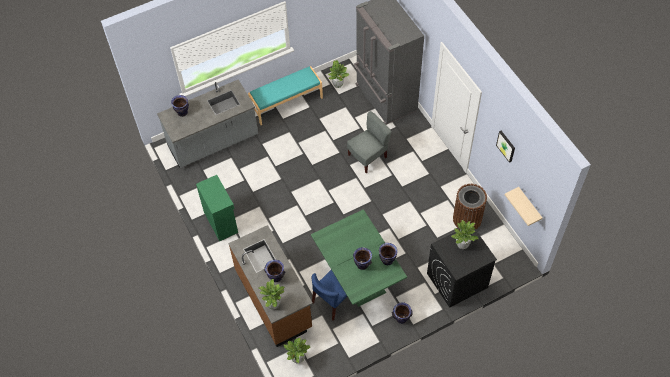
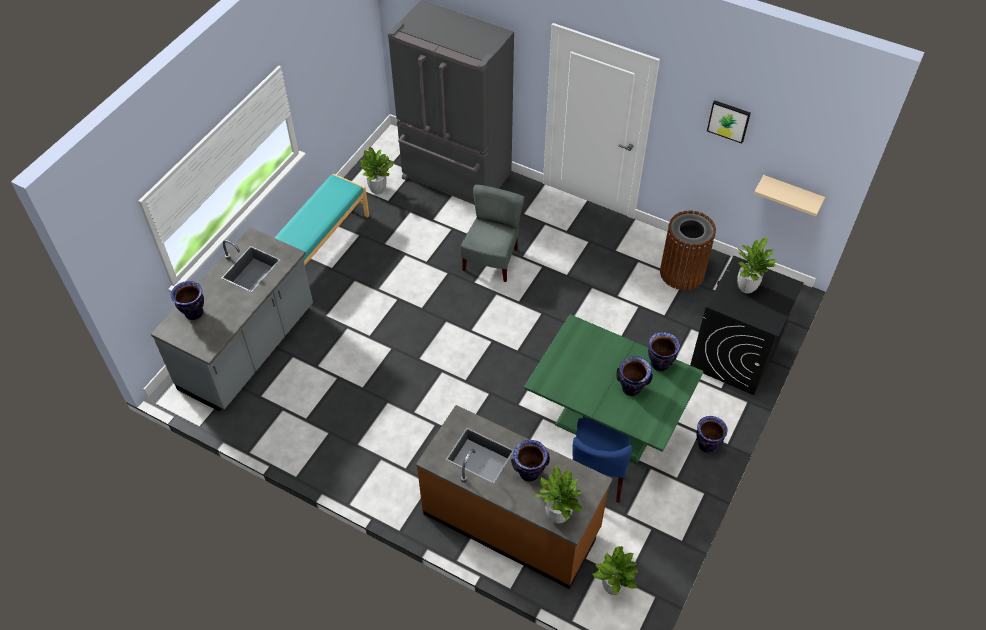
camera: 35 degrees left, 5 degrees down
green cabinet [196,175,238,241] -> none

